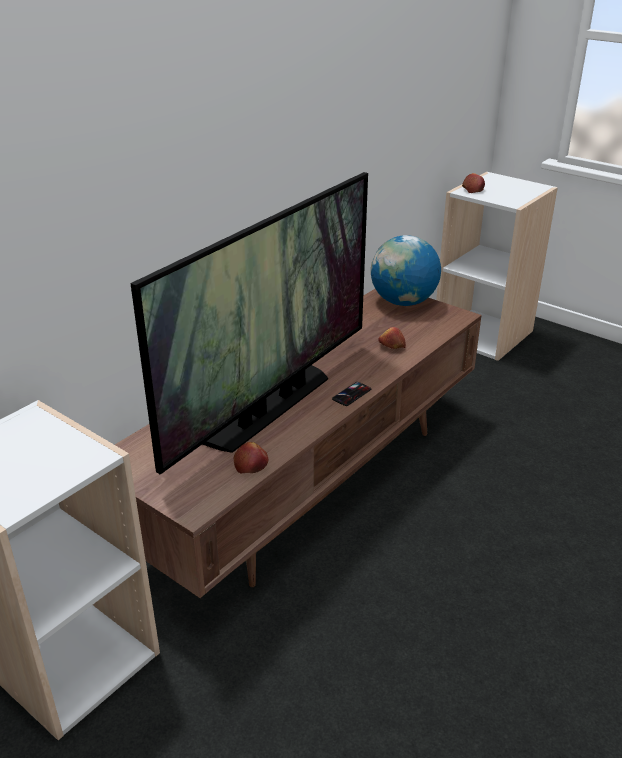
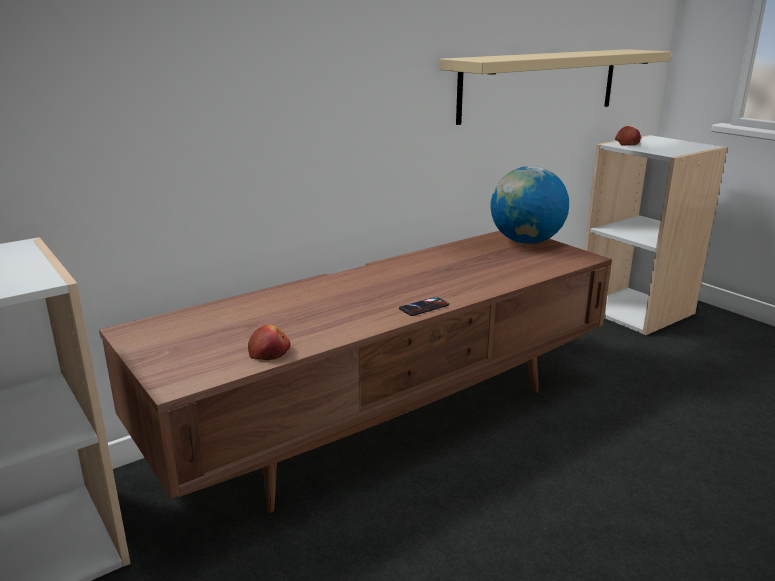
camera: 15 degrees right, 10 degrees down
television [131,172,368,475] -> none
apple [378,327,406,349] -> none
none -> beige shelf [440,49,671,125]

